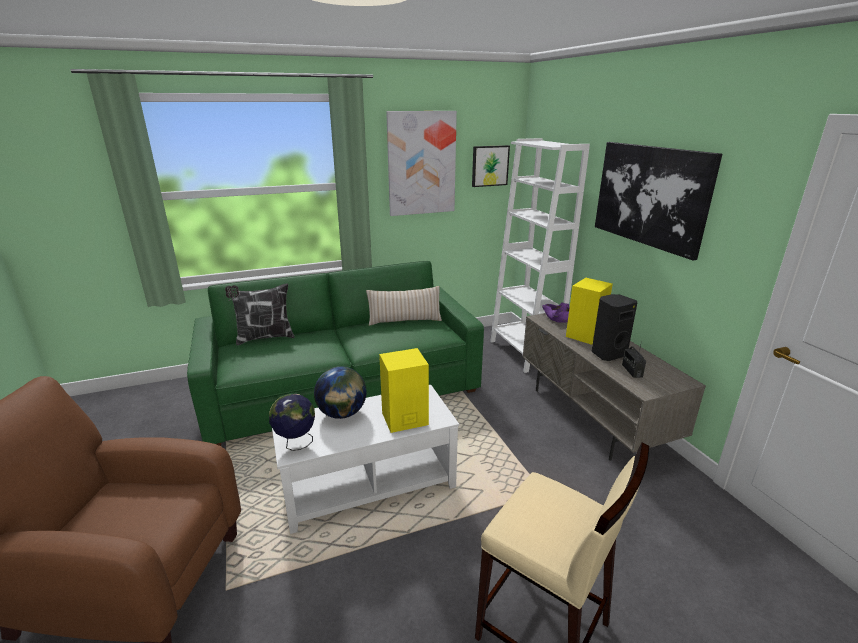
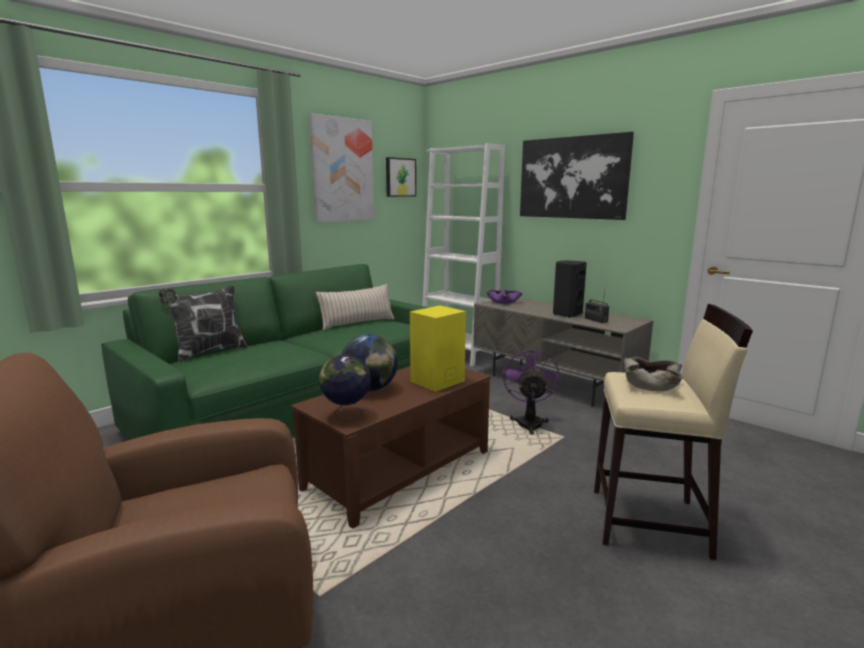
camera: 25 degrees left, 10 degrees down
white coffee table [272,385,459,534] -> brown coffee table [291,366,491,529]
yellow speaker [566,278,613,345] -> none
none -> purple fan [503,349,560,435]
none -> beige bowl [624,357,683,391]

